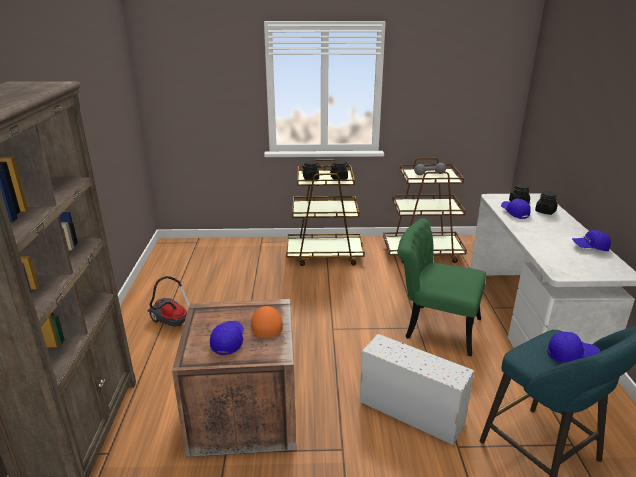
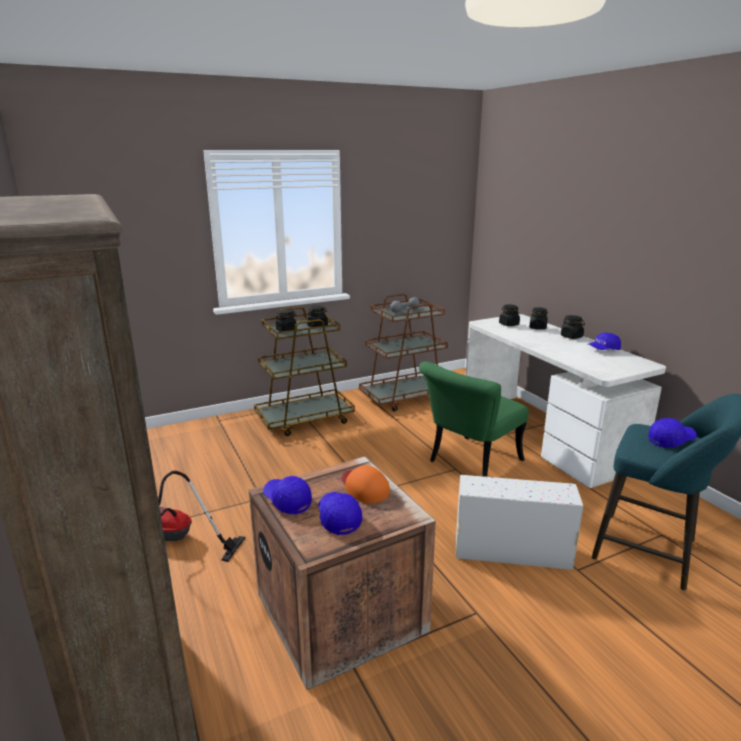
camera: 25 degrees left, 5 degrees down
green chair [397,218,486,356] -> green chair turned 45 degrees counterclockwise [419,362,529,477]
blue cap [501,199,531,219] -> blue cap moved to [263,476,312,514]
none -> black jar [561,315,585,339]

